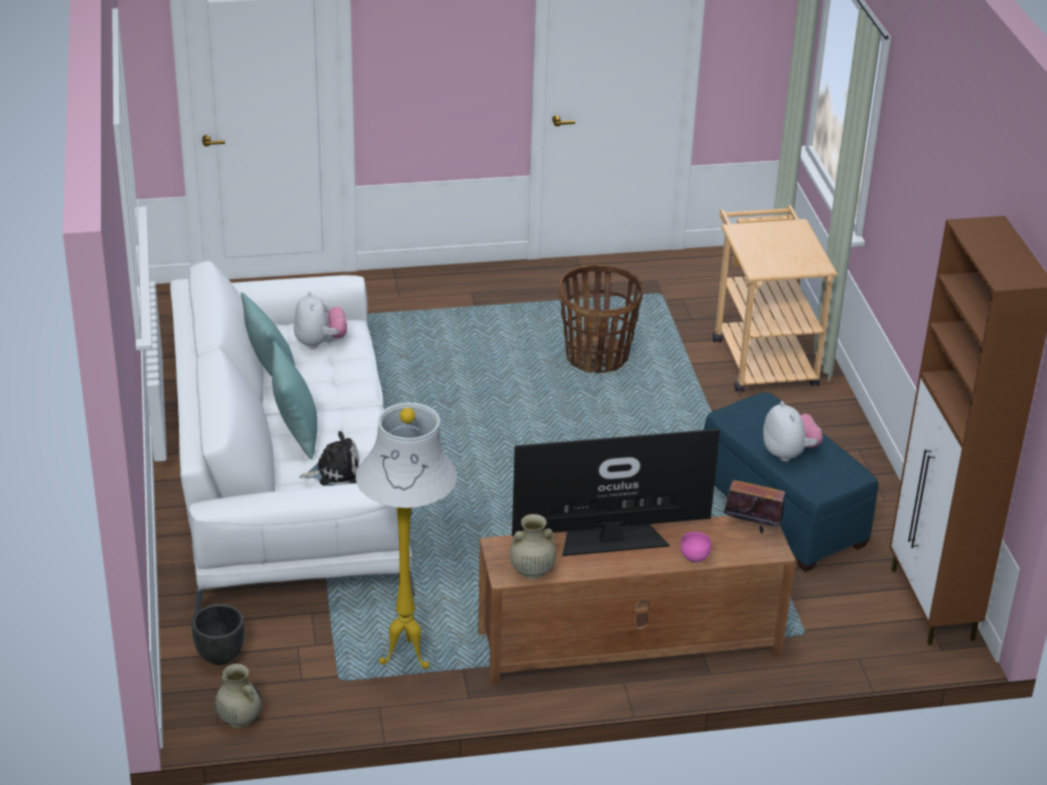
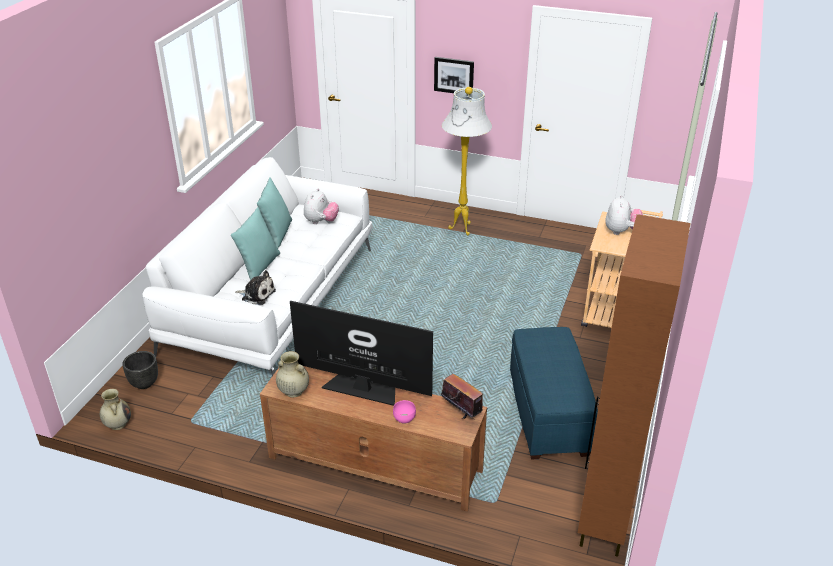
camera: 30 degrees right, 0 degrees up
white floor lamp [356,403,457,669] -> white floor lamp moved to [442,87,492,236]
basket [559,265,643,373] -> none
plush toy [763,401,823,462] -> plush toy moved to [605,195,643,235]
none -> picture [434,57,474,93]

